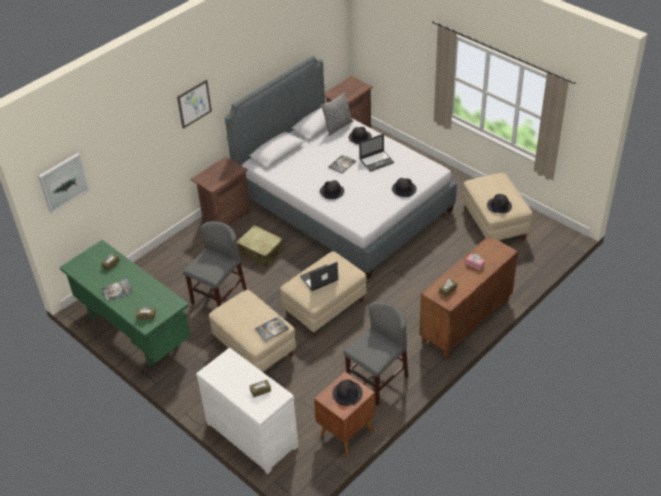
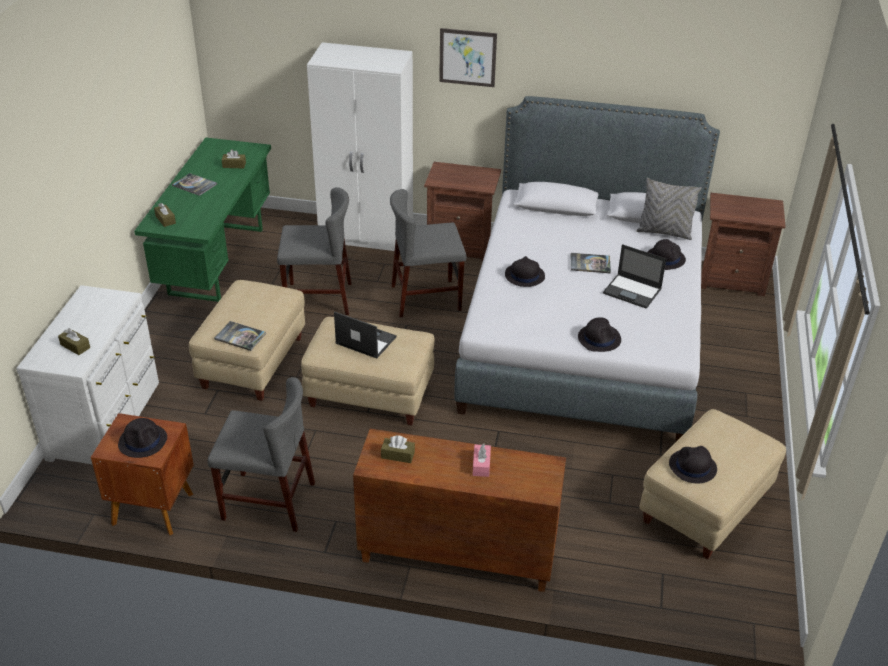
camera: 55 degrees right, 5 degrees down
picture [38,153,89,213] -> none
beige suitcase [237,225,284,266] -> grey chair [390,189,466,317]
none -> white wardrobe [307,42,413,251]

